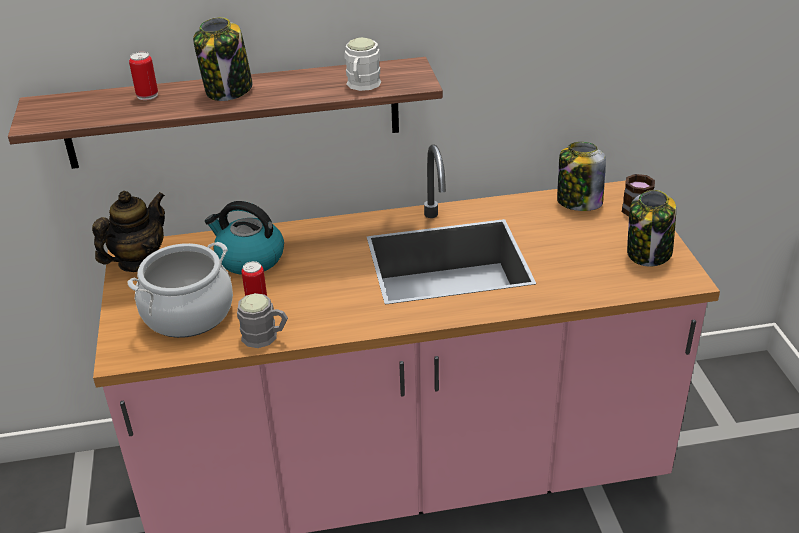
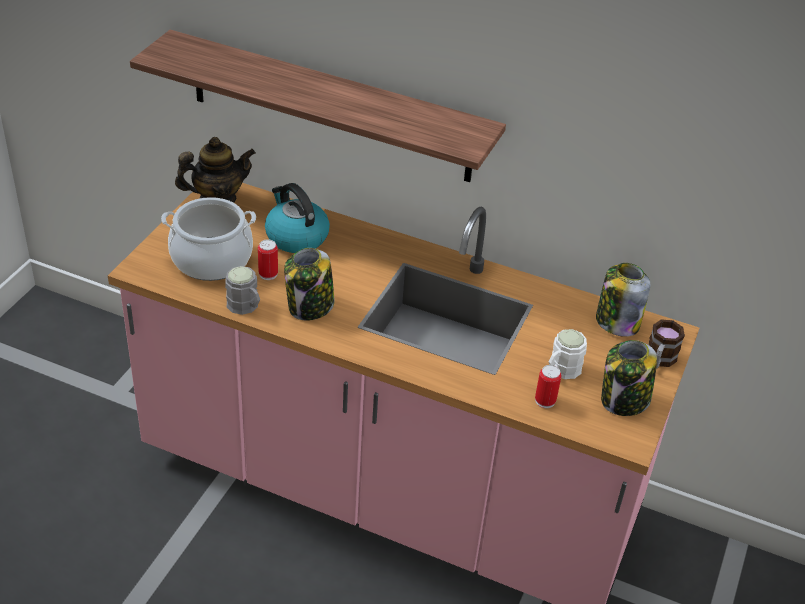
camera: 30 degrees right, 5 degrees up
can [129,52,158,100] -> can moved to [535,365,561,408]
jar [193,17,252,101] -> jar moved to [284,248,335,321]
white mug [345,37,381,91] -> white mug moved to [549,329,587,379]

